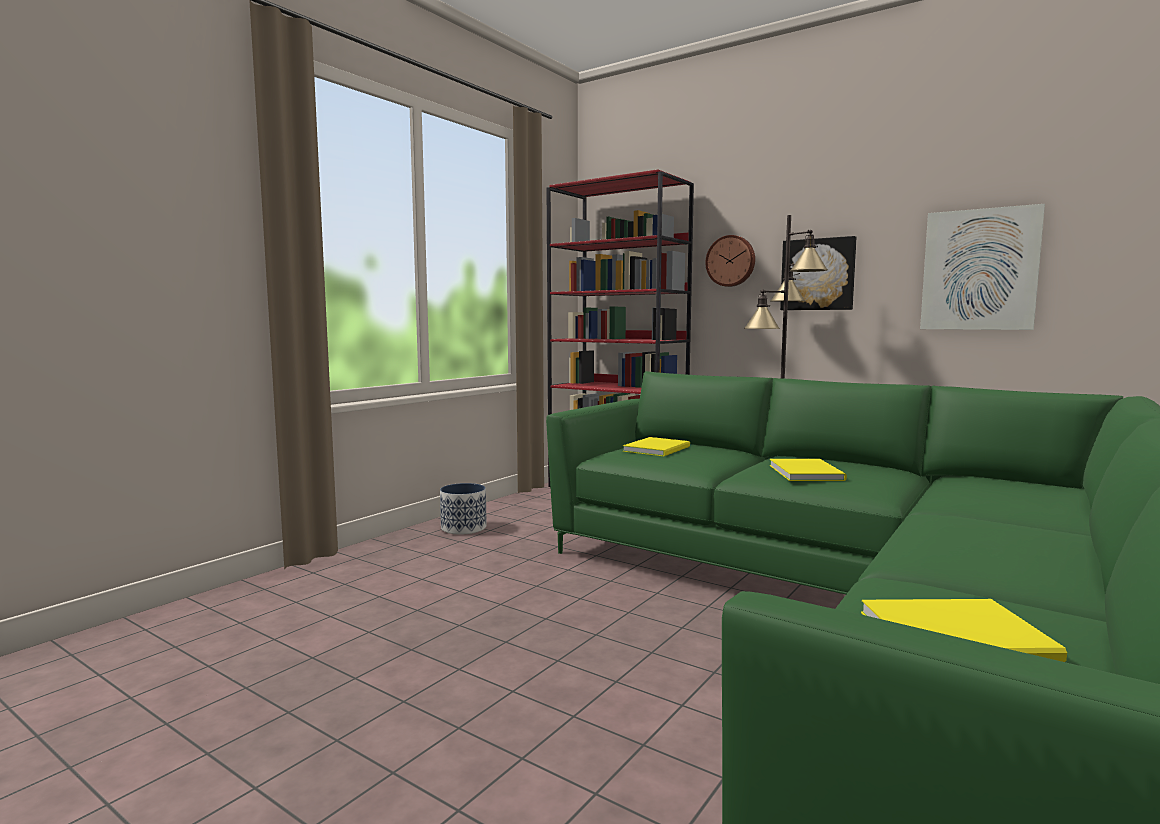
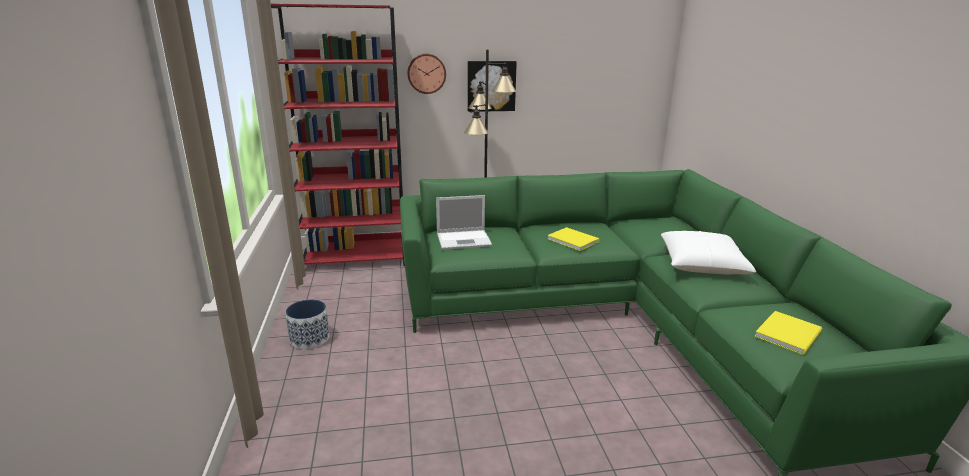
camera: 45 degrees left, 15 degrees up
yellow book [623,437,690,456] -> laptop [436,195,492,250]
picture [920,204,1045,330] -> none
none -> white pillow [661,231,756,275]

